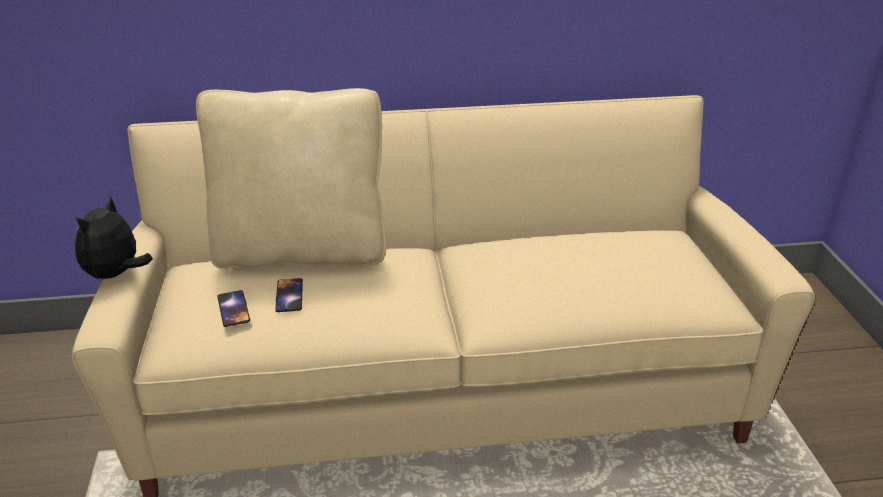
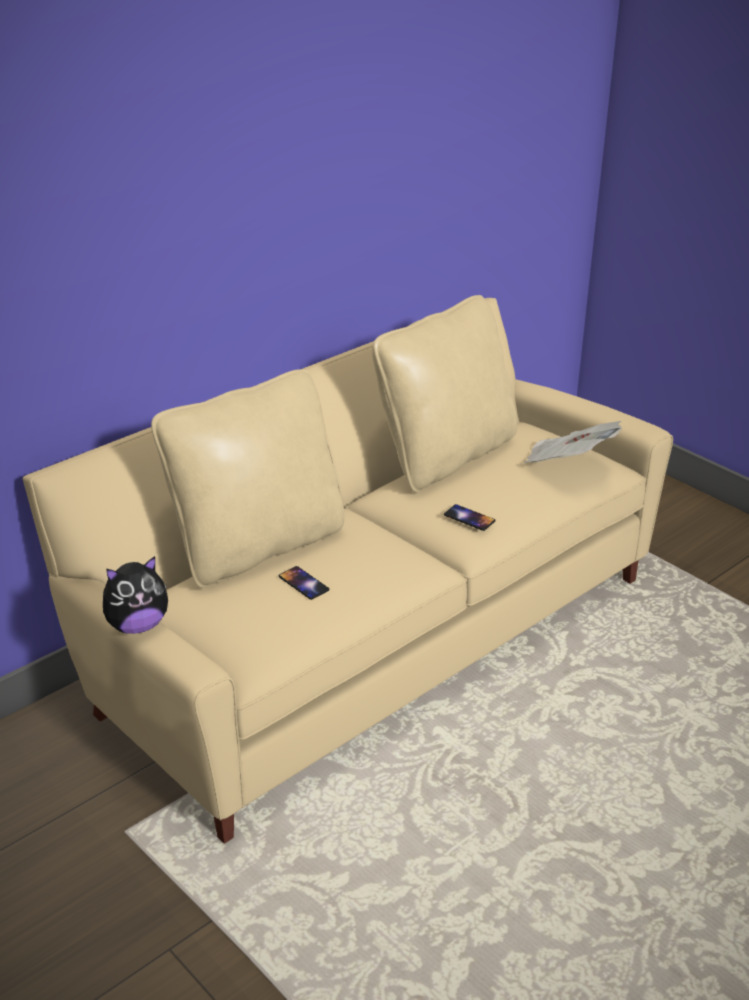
camera: 35 degrees left, 0 degrees up
plush toy [74,195,153,281] -> plush toy turned 105 degrees counterclockwise [103,556,168,634]
phone [217,290,250,327] -> phone moved to [444,504,496,531]
none -> beige pillow [372,295,517,493]
none -> newspaper [524,421,622,463]

